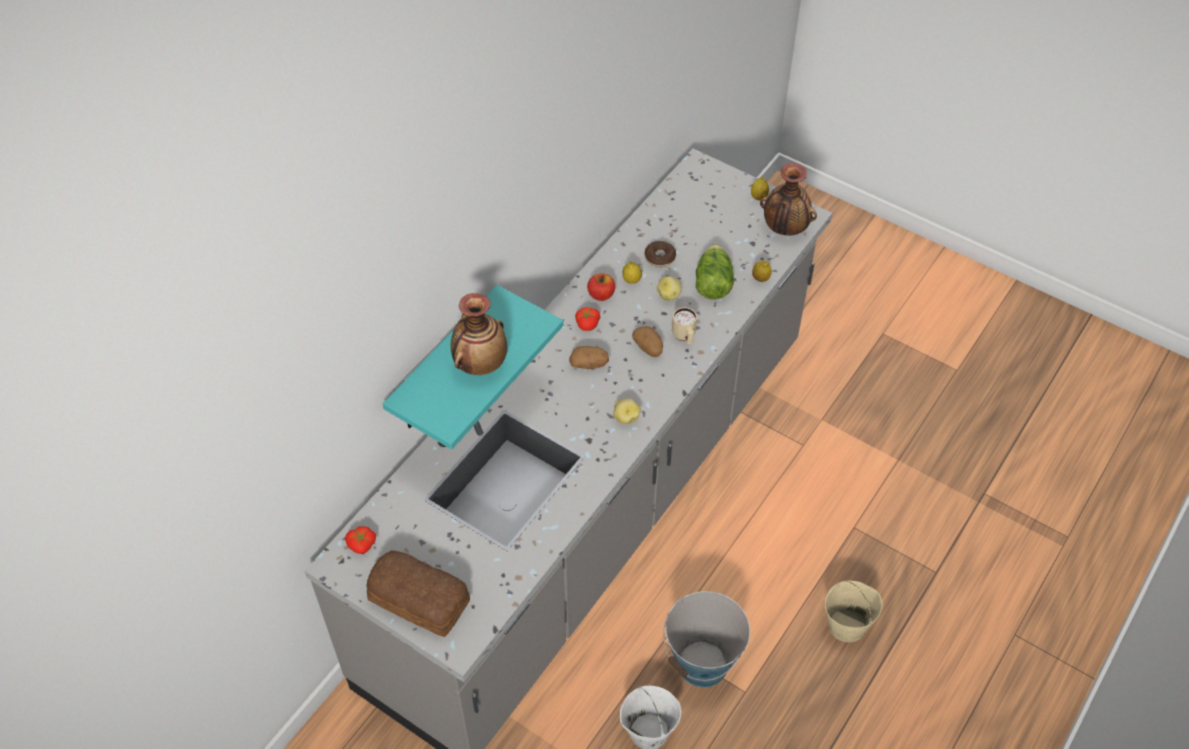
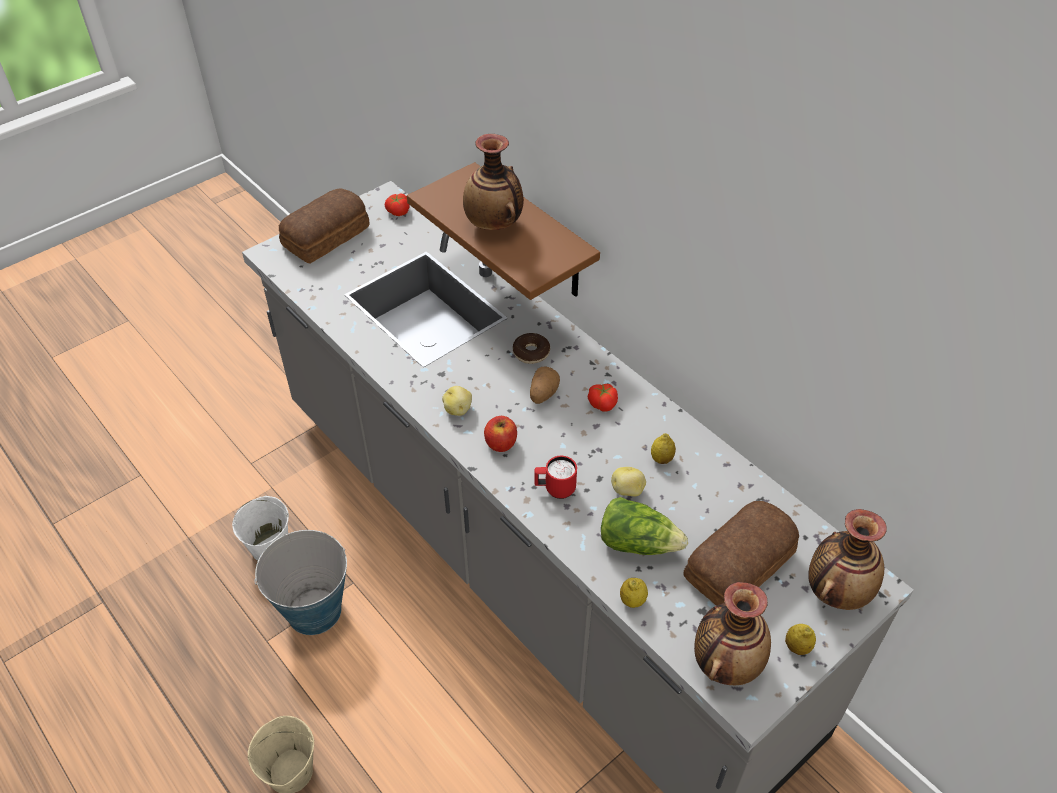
camera: 105 degrees right, 5 degrees down
turquoise shelf [382,285,563,450] -> brown shelf [407,162,600,300]
apple [587,274,615,301] -> apple moved to [484,416,517,452]
potato [632,326,663,357] -> none
donut [645,241,676,267] -> donut moved to [513,333,550,364]
beige mug [672,307,697,344] -> red mug [534,456,577,499]
none -> bread [683,501,799,606]
none -> vase [808,509,887,610]

